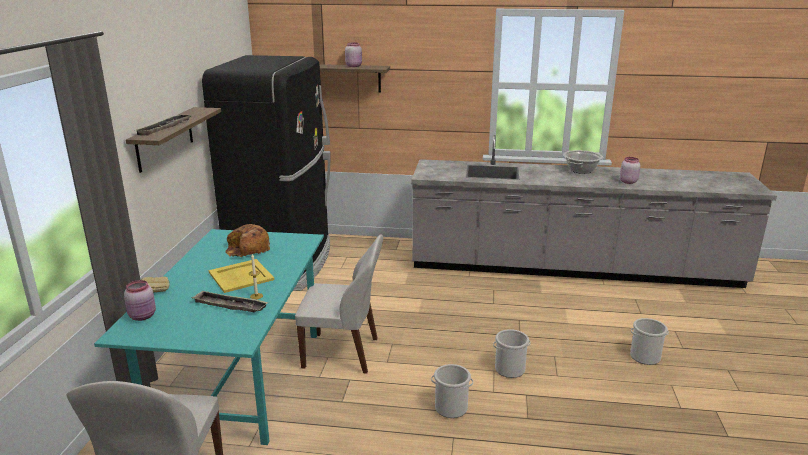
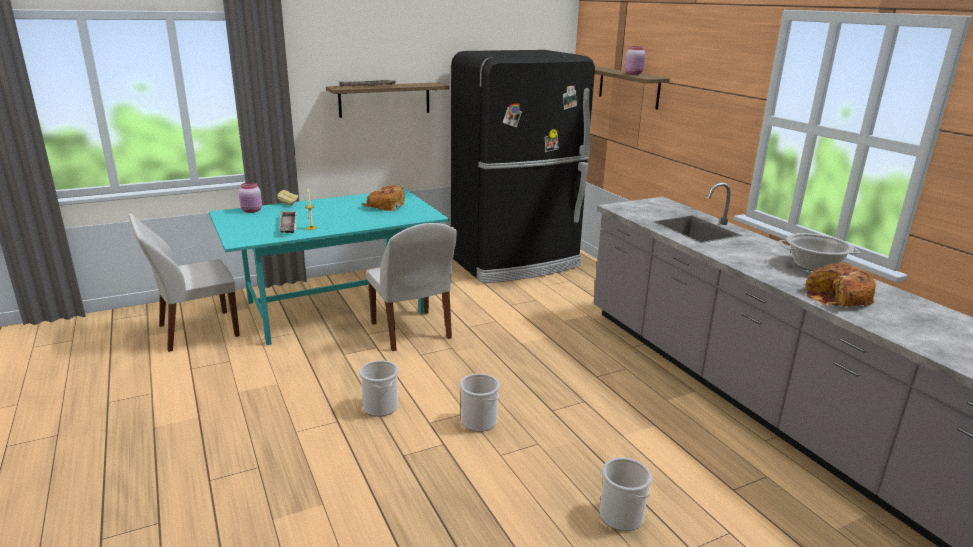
camera: 55 degrees right, 0 degrees up
yellow tray [209,259,274,293] -> none
pink jar [620,157,641,184] -> bread [806,263,876,308]

